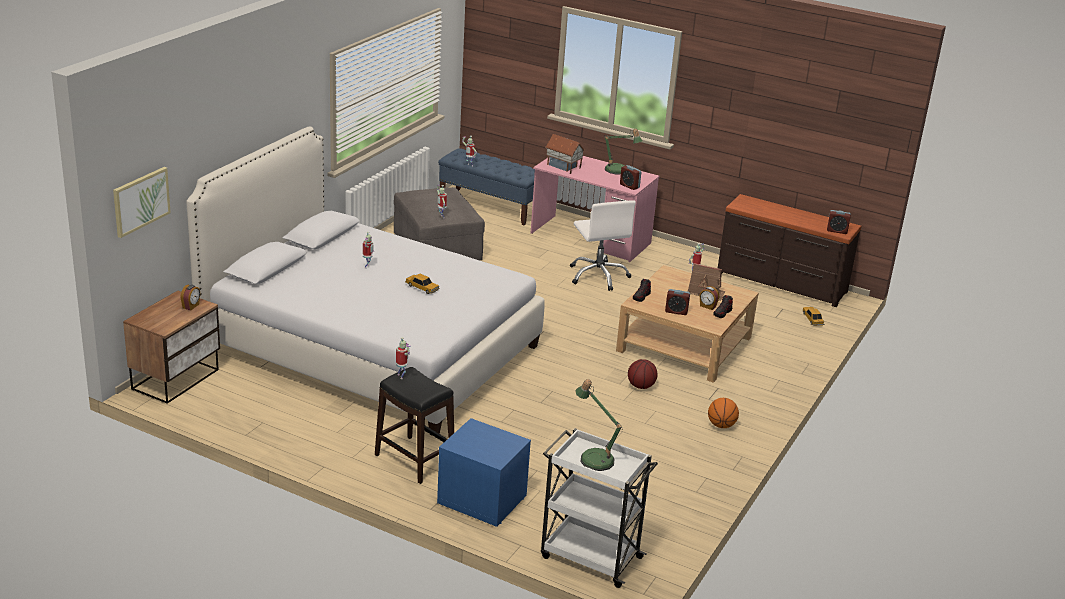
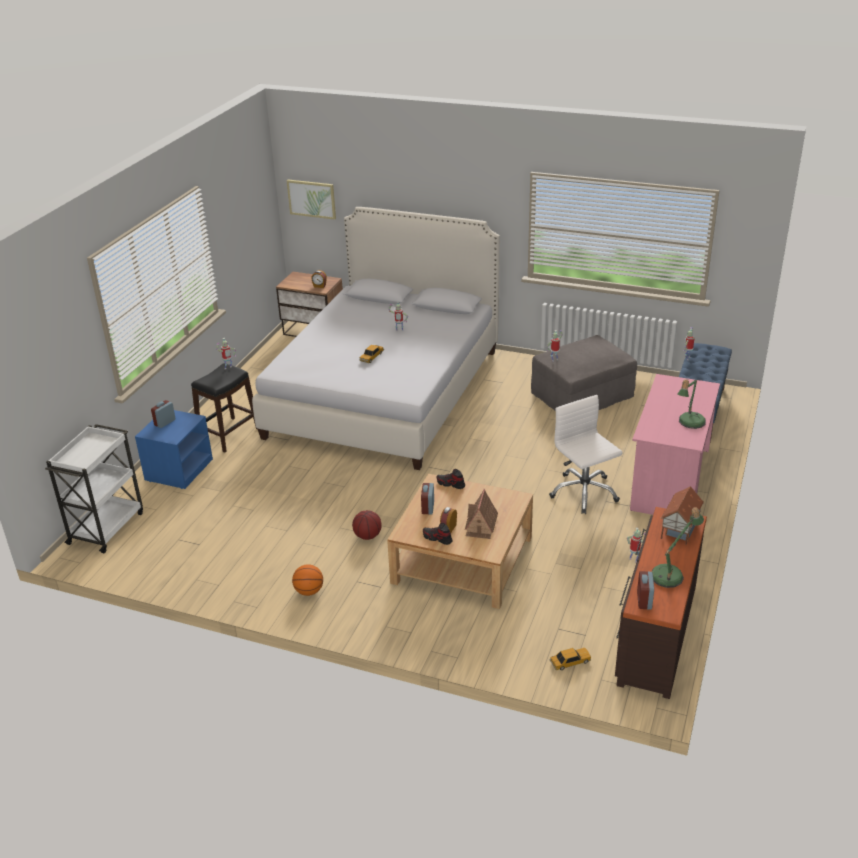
camera: 85 degrees right, 5 degrees up
toy house [546,134,585,174] -> toy house moved to [661,486,704,545]
white office chair [570,201,636,291] -> white office chair turned 90 degrees clockwise [549,395,623,514]
table lamp [575,379,623,471] -> table lamp moved to [651,507,704,588]
alarm clock [620,165,641,190] -> alarm clock moved to [151,400,176,428]

